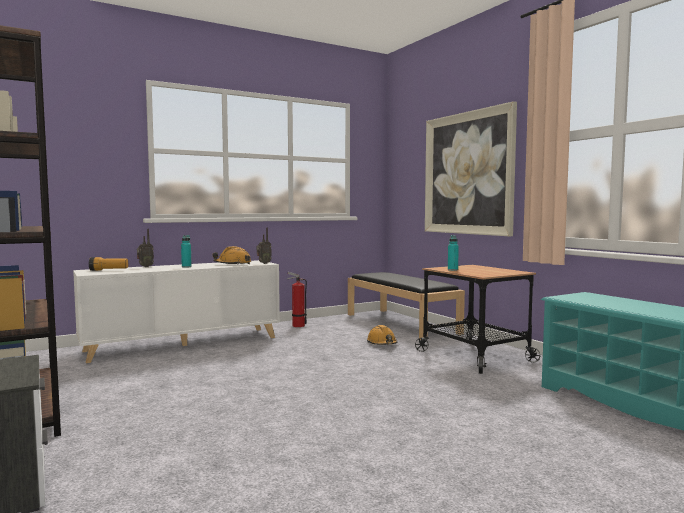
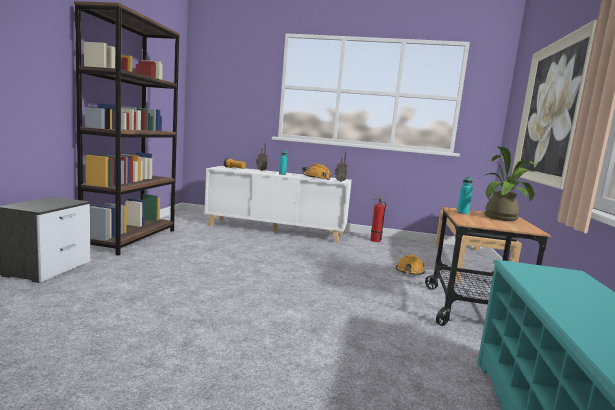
camera: 40 degrees right, 5 degrees up
none -> potted plant [482,146,537,221]

